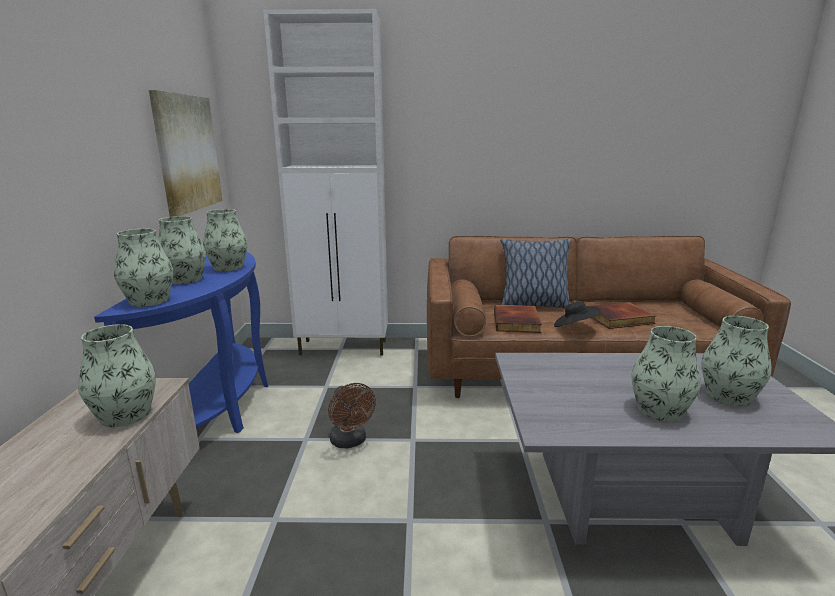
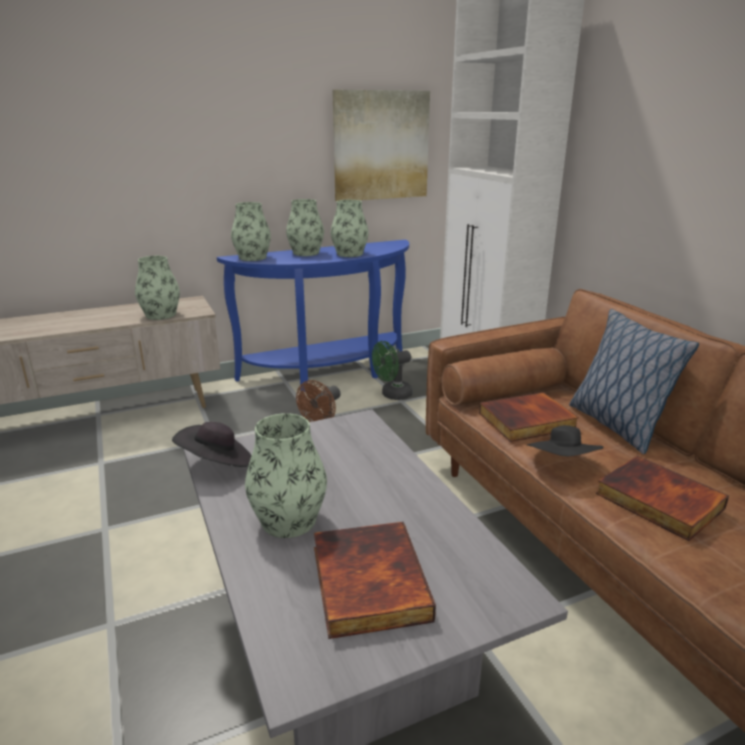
camera: 65 degrees right, 5 degrees up
vase [702,316,772,406] -> book [314,522,436,639]
none -> black hat [172,422,252,467]
none -> green fan [372,341,413,400]

